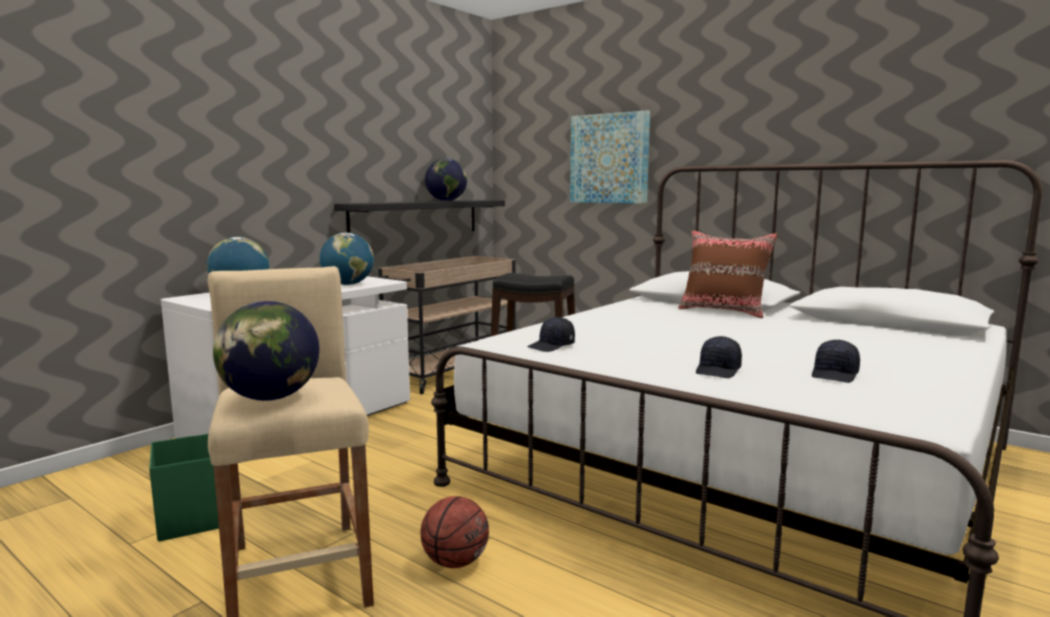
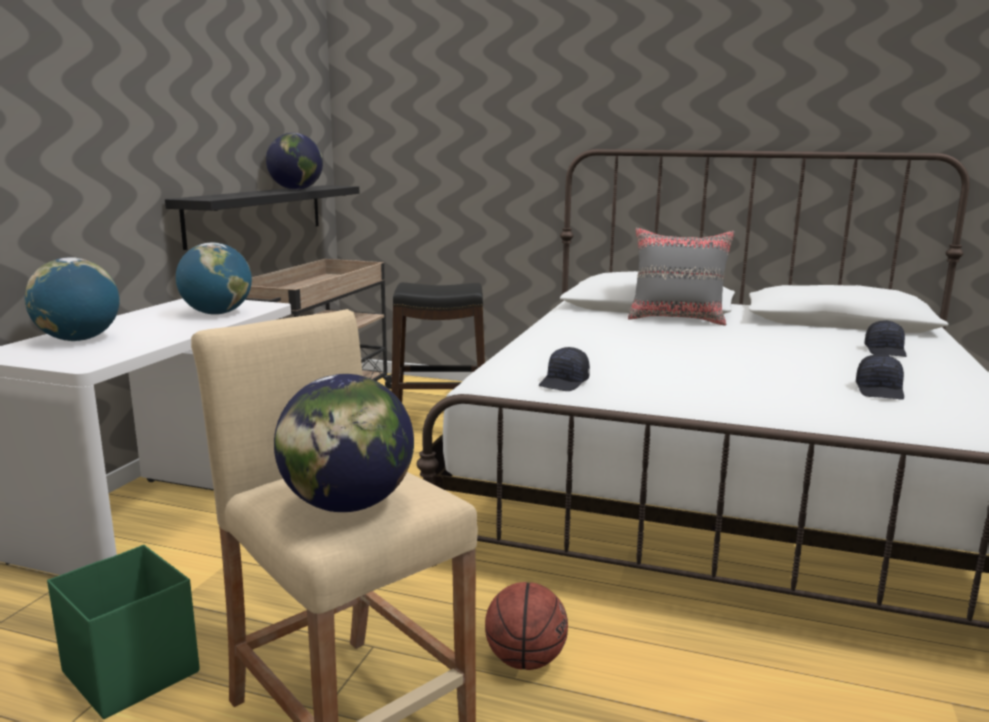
camera: 20 degrees left, 5 degrees up
picture [570,110,650,204] -> none
brown pillow [678,230,778,318] -> grey pillow [628,228,735,326]
black cap [696,336,742,378] -> black cap moved to [864,320,907,357]

